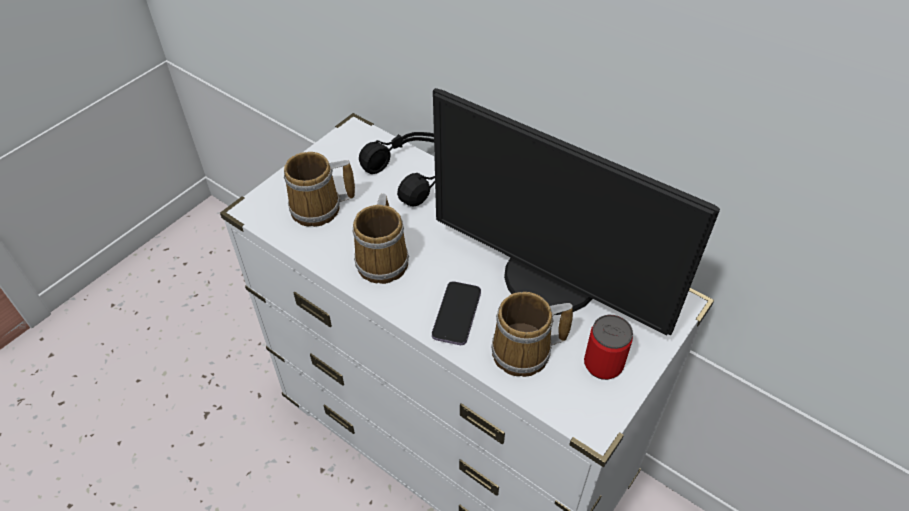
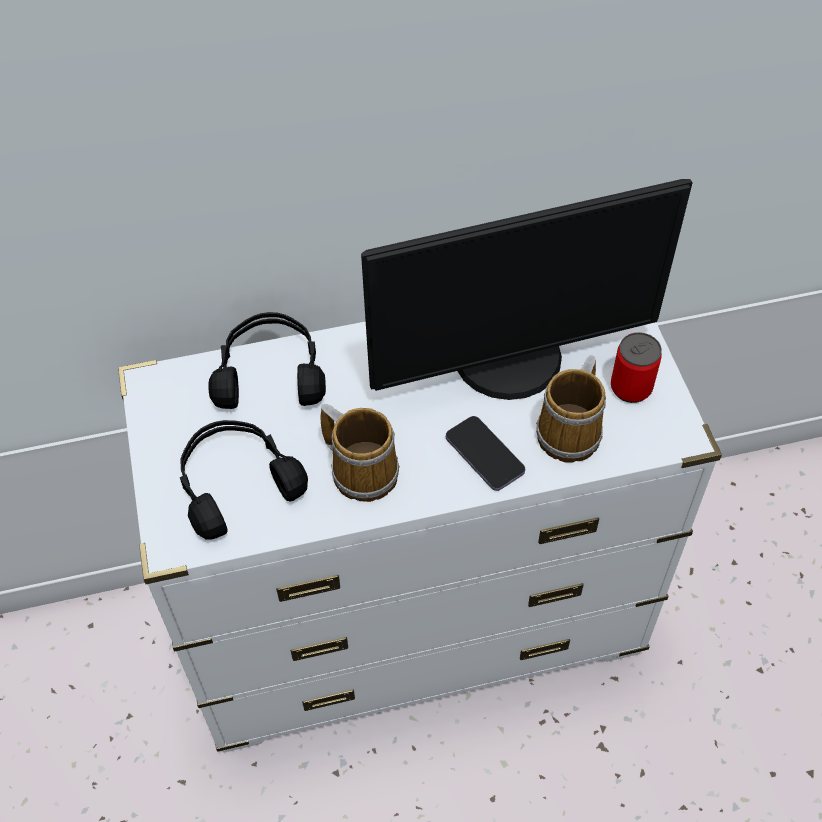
camera: 50 degrees left, 5 degrees up
mug [284,152,355,227] -> black headphones [180,420,308,539]

